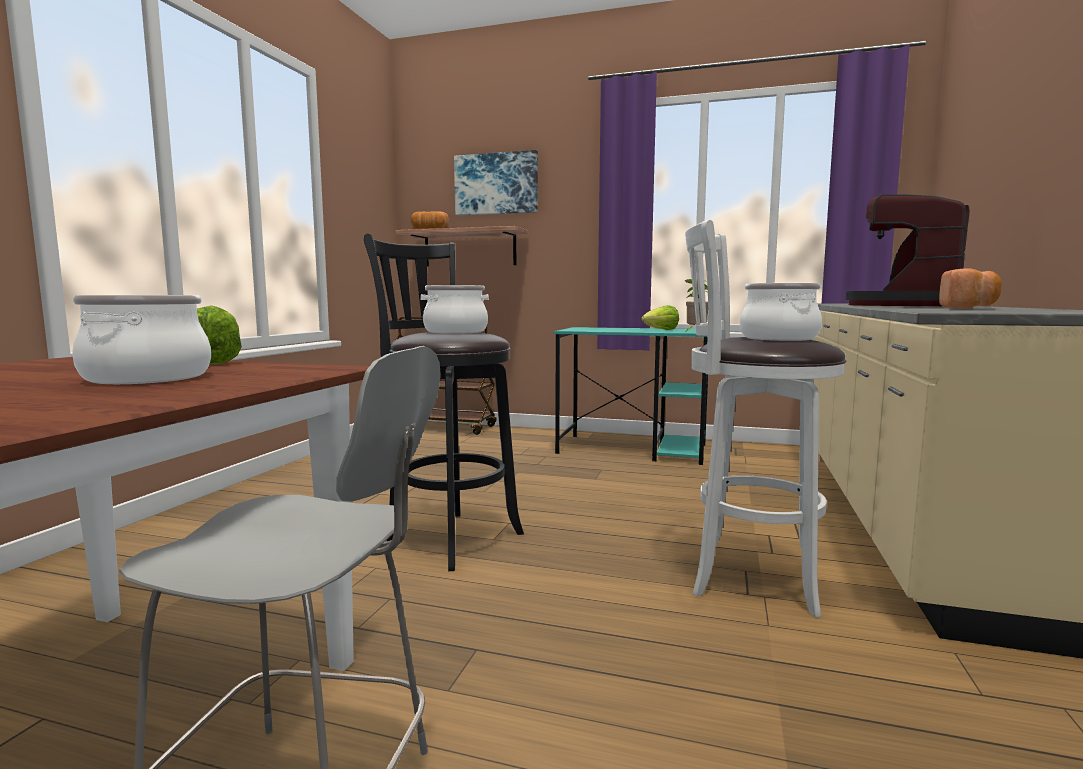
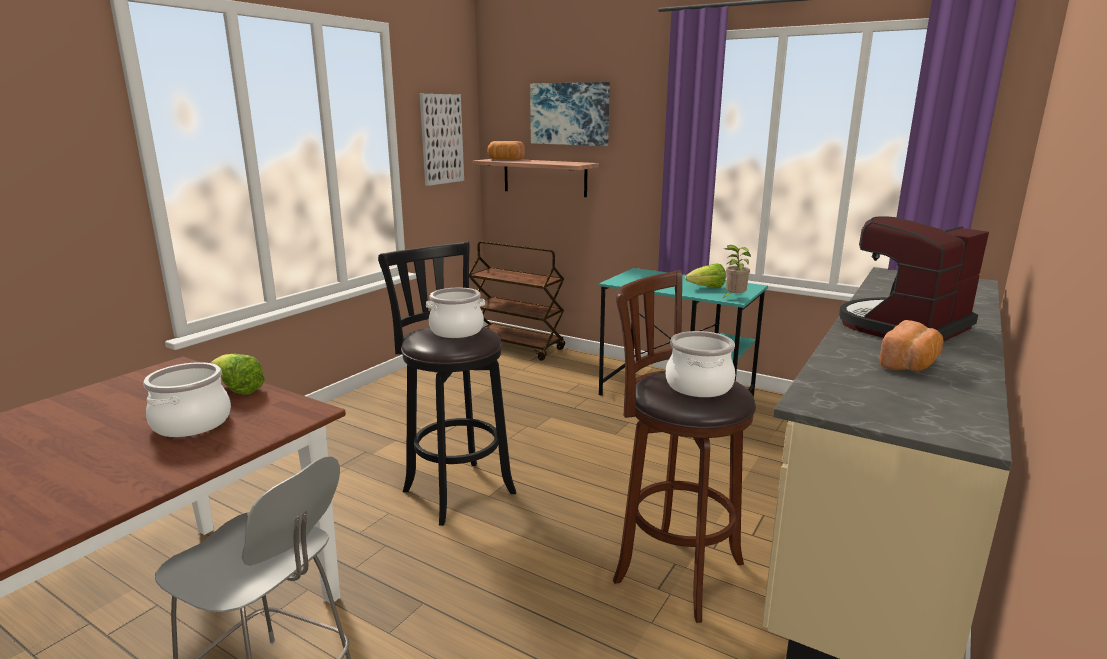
camera: 15 degrees right, 10 degrees up
white stool [685,220,846,618] -> brown stool [613,270,756,623]
none -> picture [420,94,464,186]

